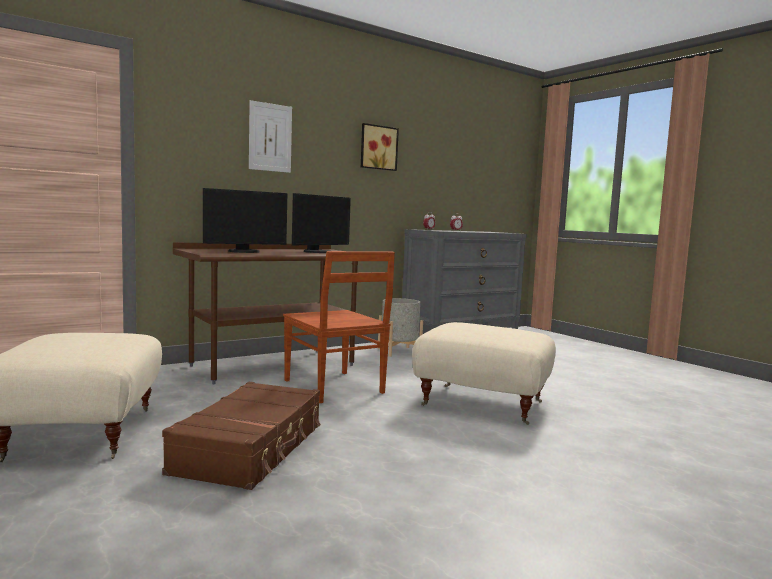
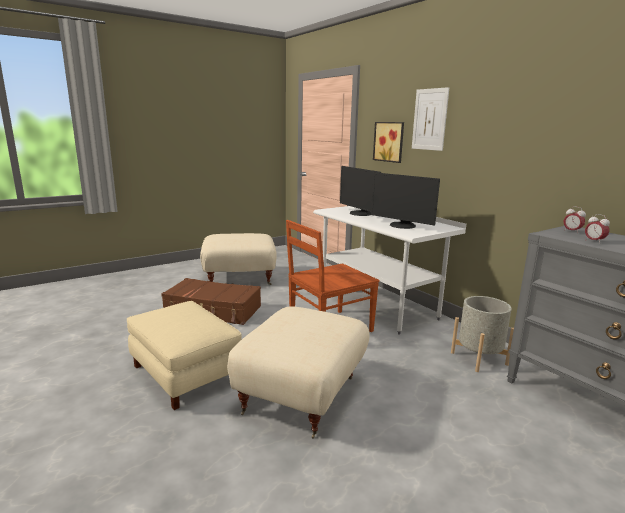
camera: 90 degrees right, 10 degrees up
brown desk [173,243,358,384] -> white desk [313,206,466,334]
picture [361,123,399,171] -> picture moved to [373,122,404,163]
none -> beige ottoman [127,301,242,410]

